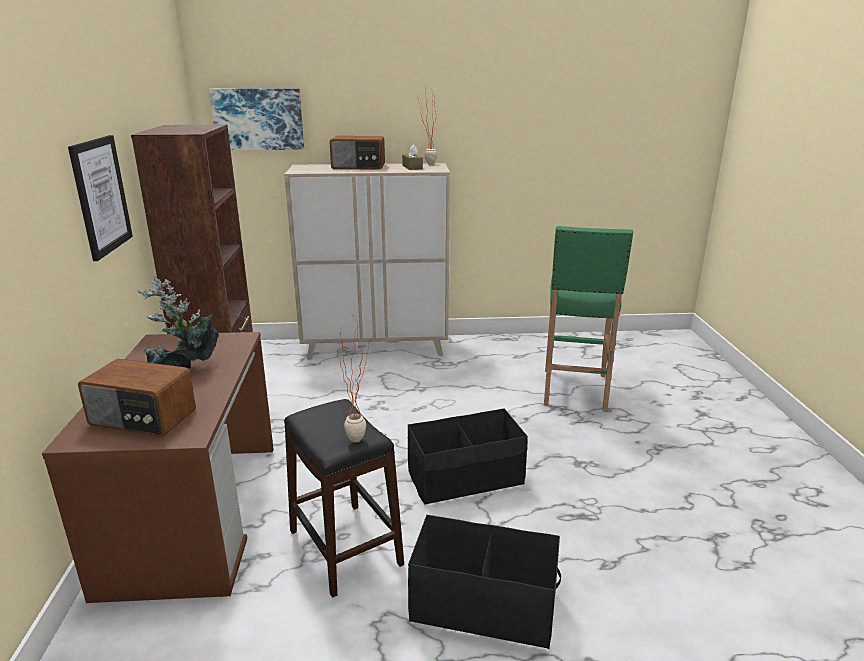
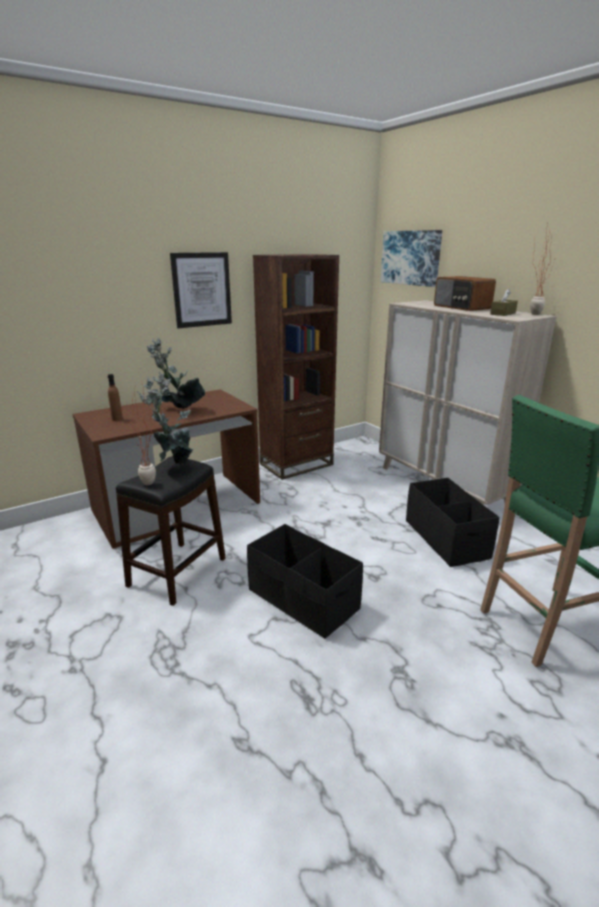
camera: 60 degrees right, 0 degrees up
radio [78,359,196,437] -> brown bottle [108,374,123,421]
black storage box [408,515,561,649] -> black storage box moved to [406,478,500,567]
none -> potted plant [137,373,194,464]

